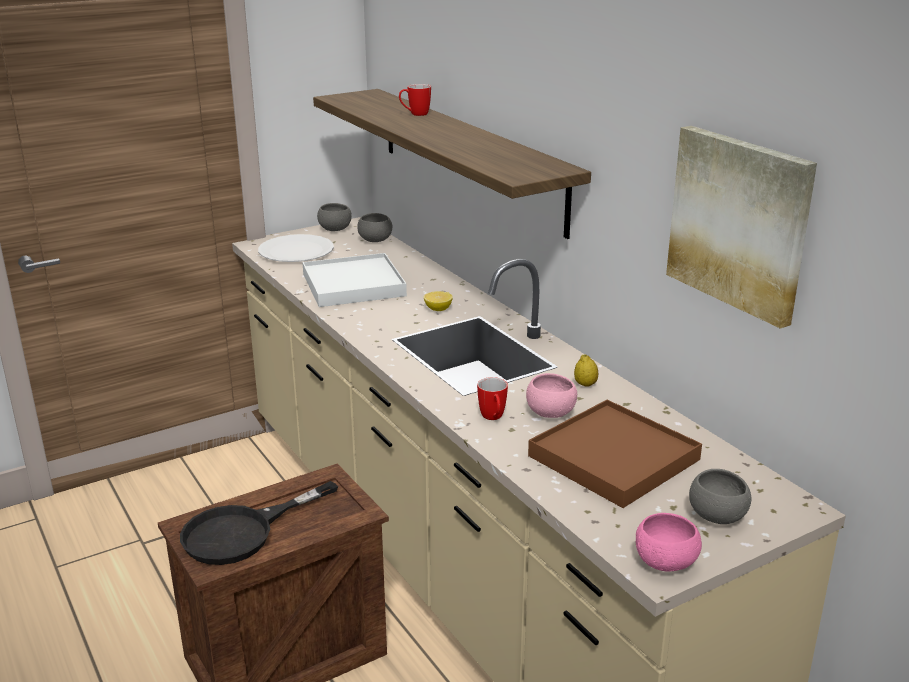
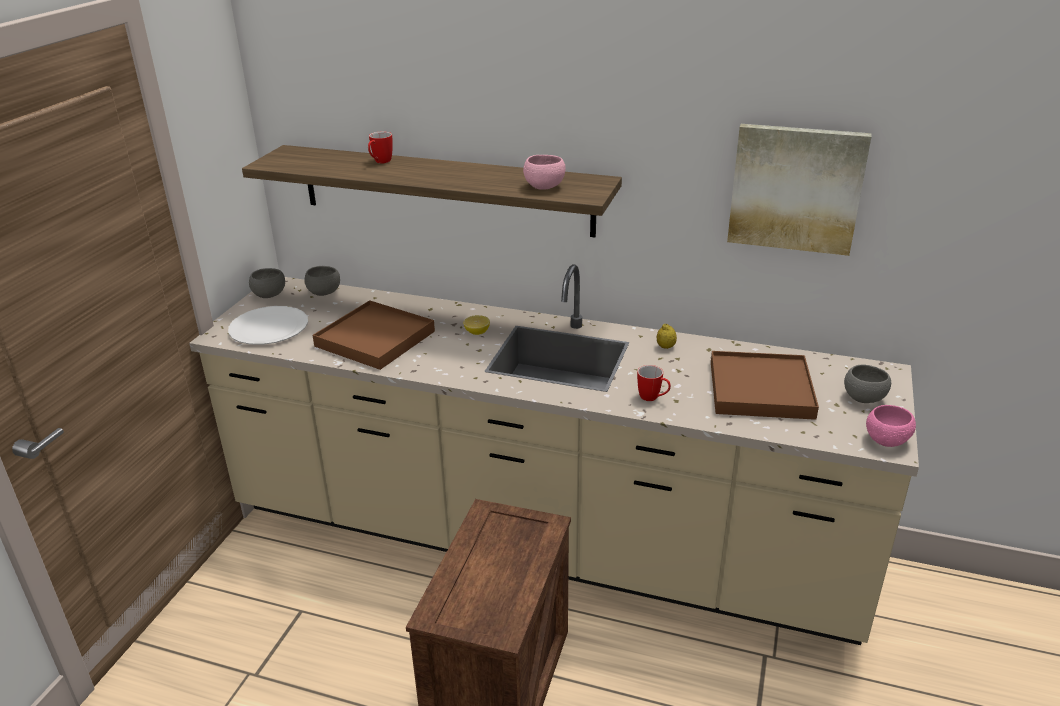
camera: 40 degrees left, 5 degrees up
black frying pan [180,481,338,565] -> none
white tray [302,253,407,307] -> brown tray [313,300,435,370]
pink bowl [526,373,577,418] -> pink bowl moved to [523,155,566,190]

